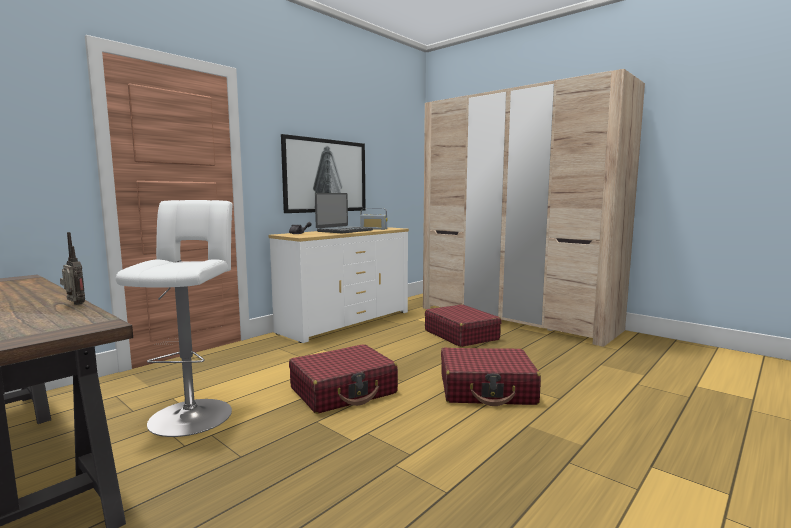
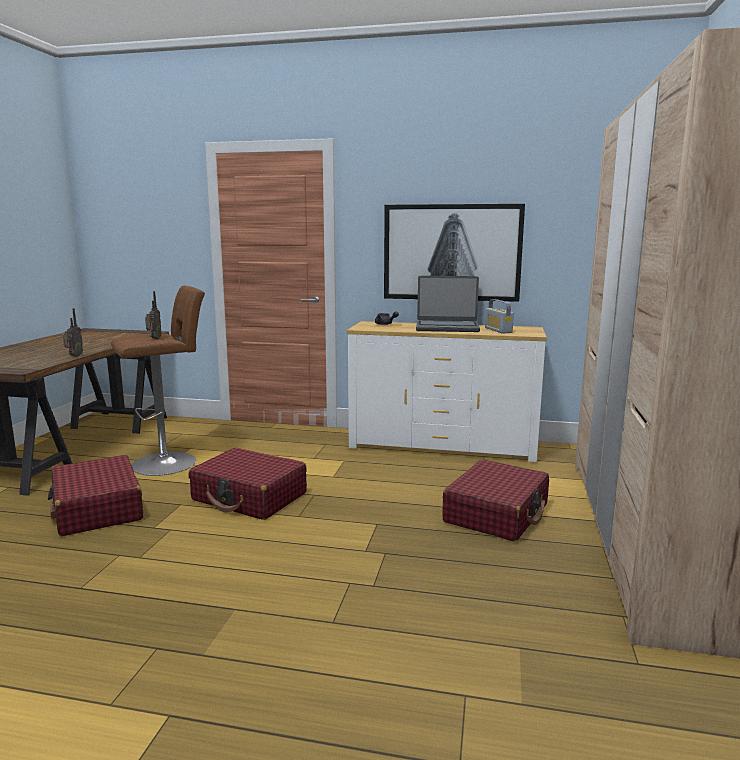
camera: 60 degrees right, 5 degrees up
white stool [116,200,233,437] -> brown stool [111,286,205,476]
red suitcase [441,348,541,406] -> red suitcase moved to [48,455,143,536]
none -> radio [145,291,161,340]

